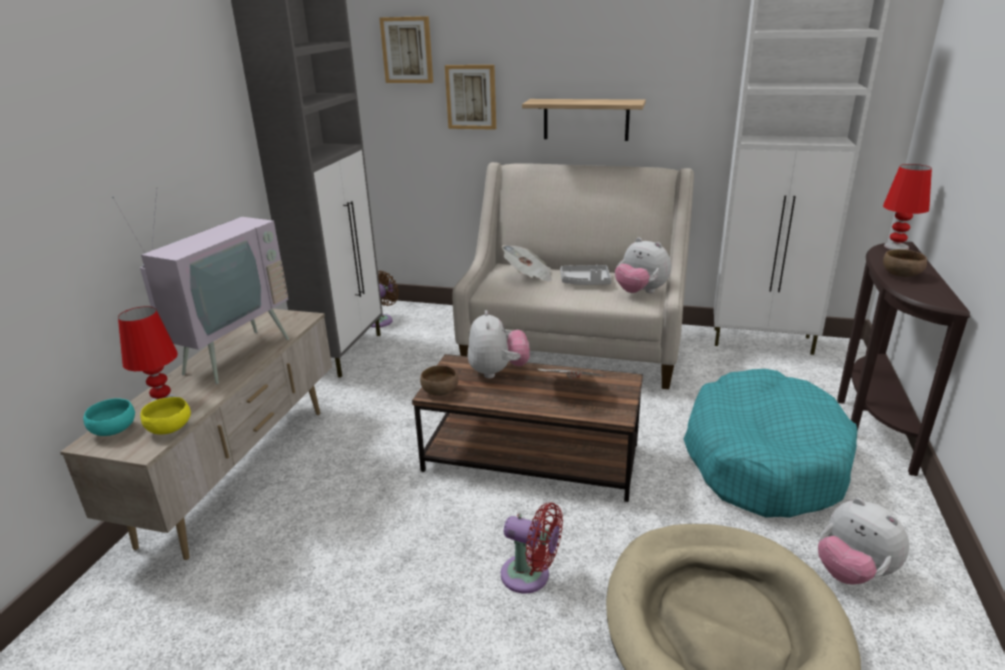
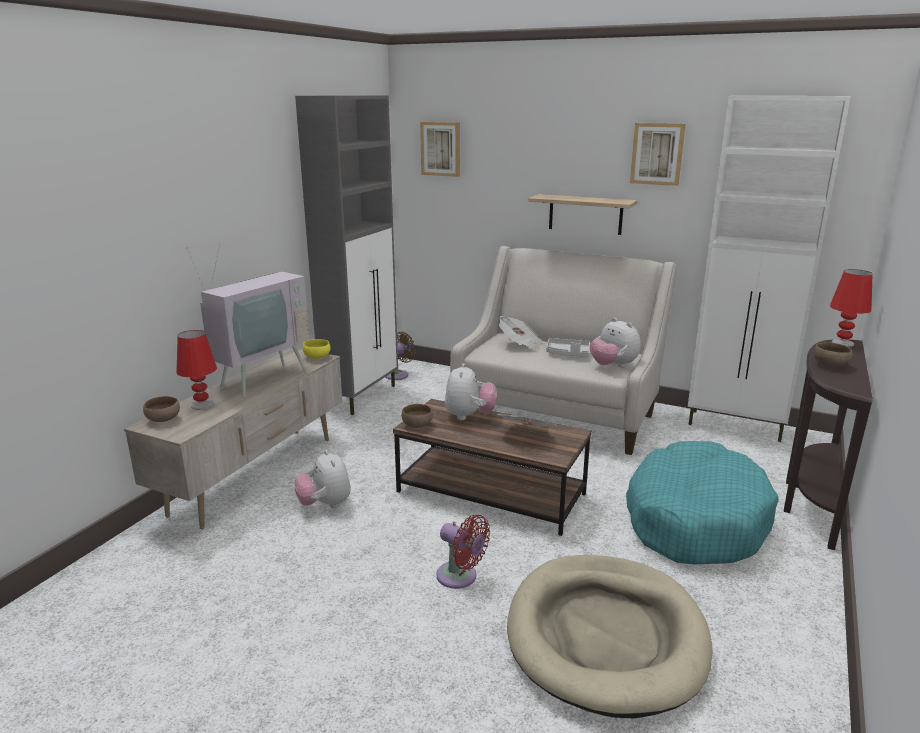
camera: 10 degrees right, 5 degrees down
turquoise bowl [83,398,135,436] -> brown bowl [143,396,180,422]
yellow bowl [140,397,191,435] -> yellow bowl moved to [303,339,331,359]
picture [445,65,496,130] -> picture moved to [630,123,685,186]
plush toy [818,498,909,584] -> plush toy moved to [295,450,351,508]

